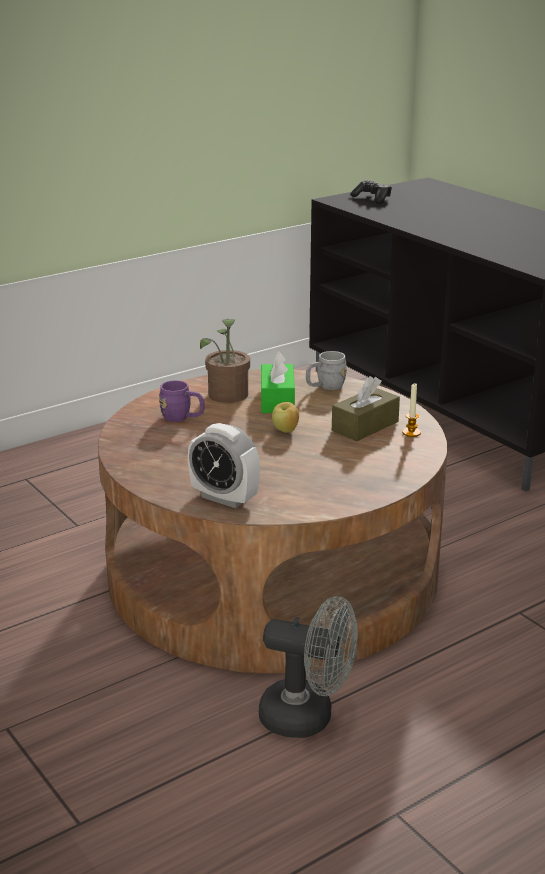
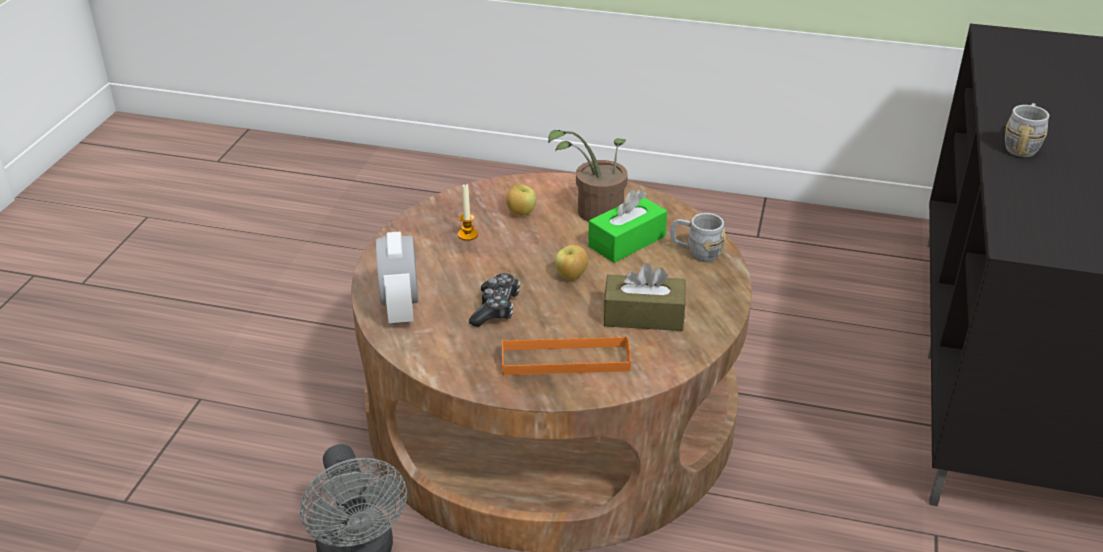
camera: 50 degrees right, 10 degrees up
purple mug [159,380,205,422] -> apple [506,184,536,216]
game controller [350,180,392,204] -> game controller moved to [469,273,520,327]
candle [402,382,421,437] -> candle moved to [458,184,478,241]
none -> orange tray [502,336,631,375]
none -> grey mug [1005,103,1049,157]

